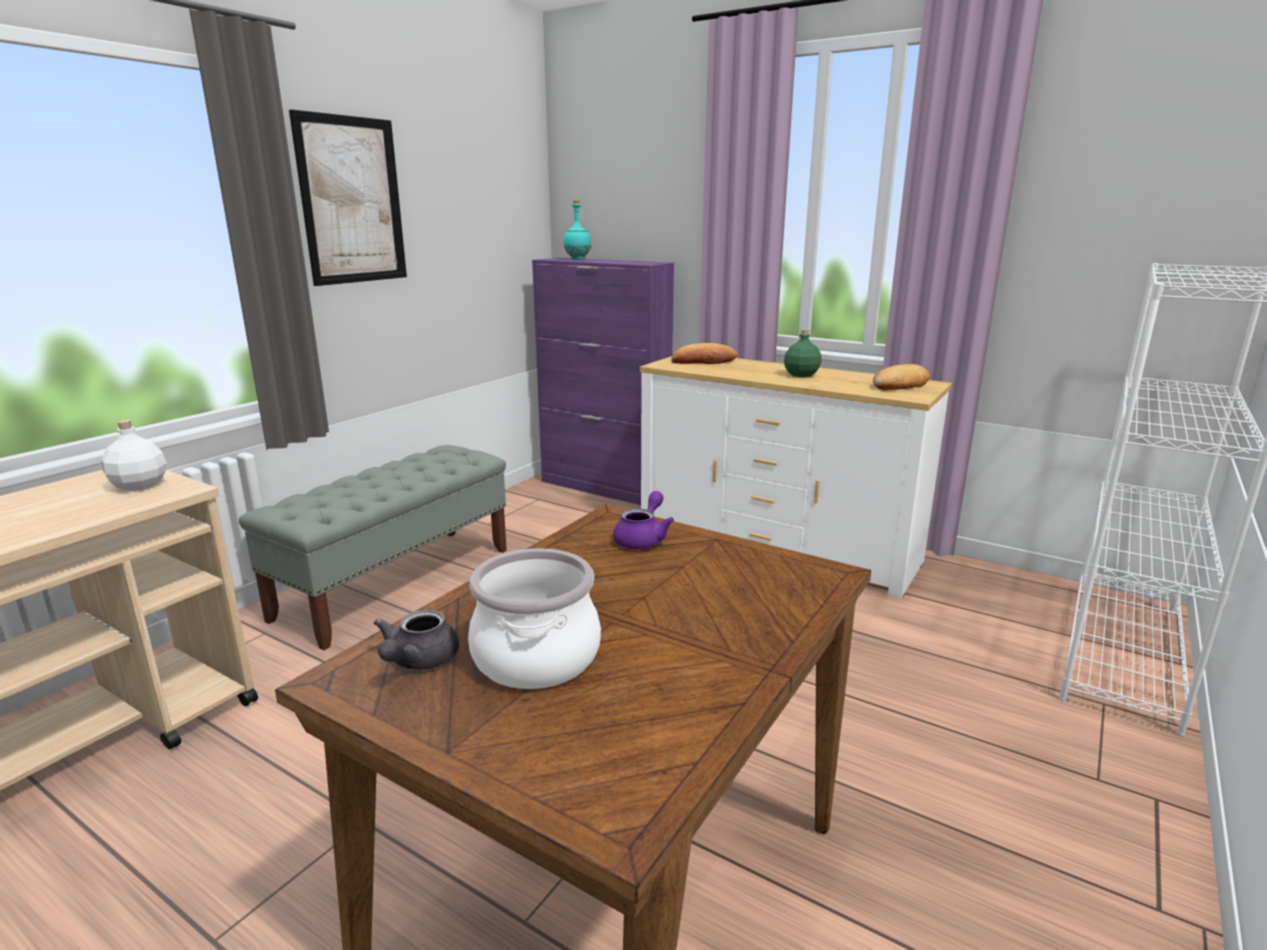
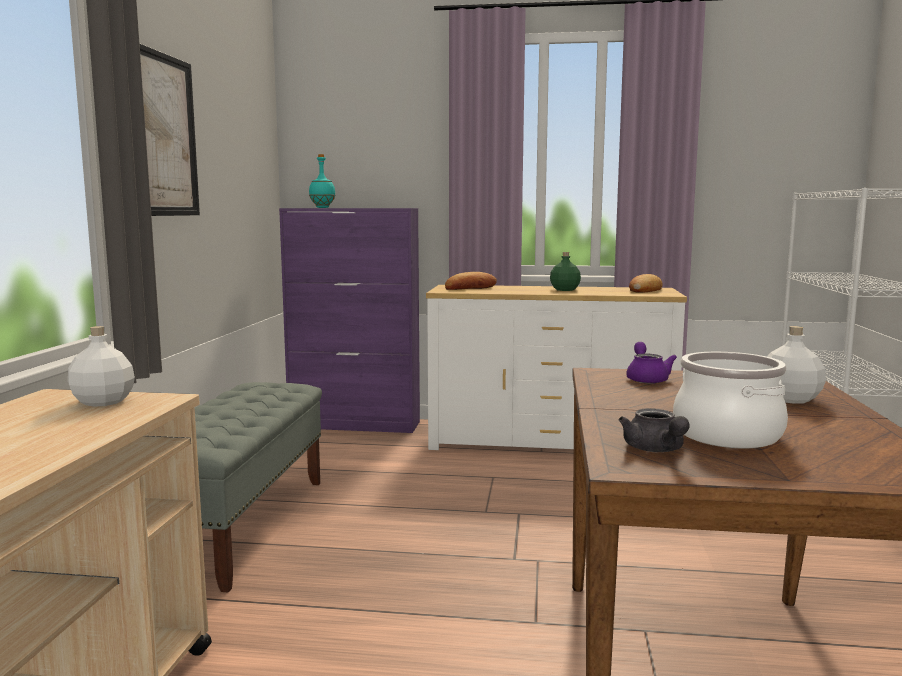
camera: 25 degrees left, 10 degrees down
none -> white bottle [767,326,826,404]

